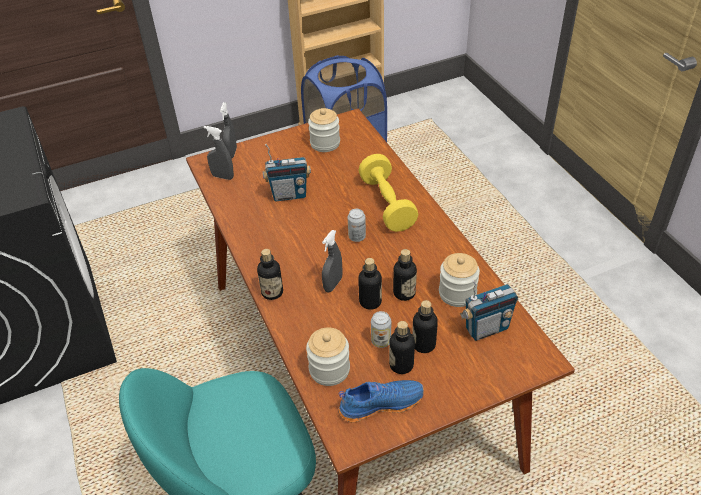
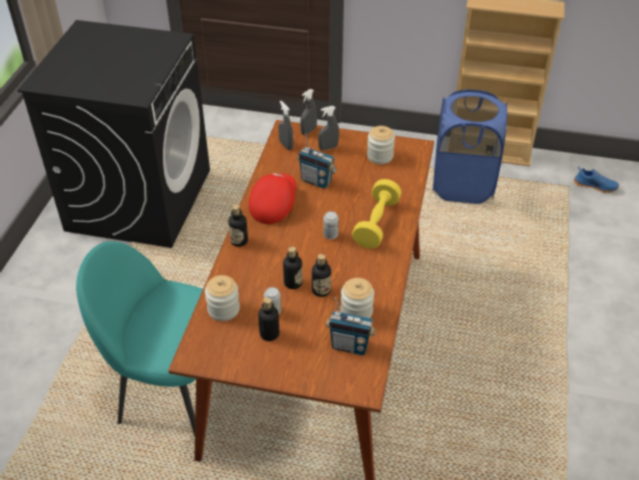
camera: 35 degrees right, 0 degrees up
grey spray bottle [322,230,343,292] -> grey spray bottle moved to [318,106,339,151]
blue shoe [338,380,424,423] -> blue shoe moved to [574,167,619,193]
bottle [412,300,438,353] -> none
none -> red cap [249,173,297,224]

